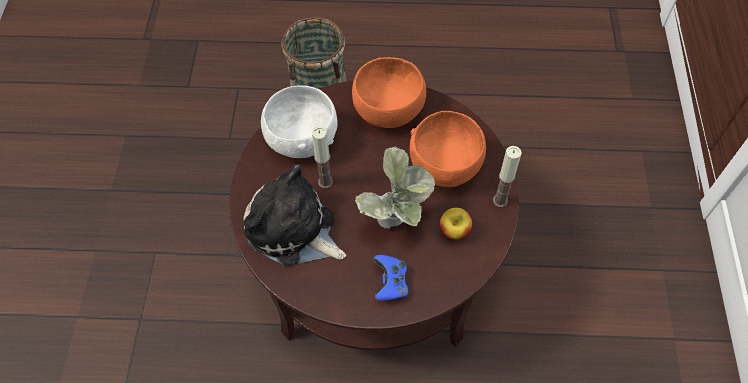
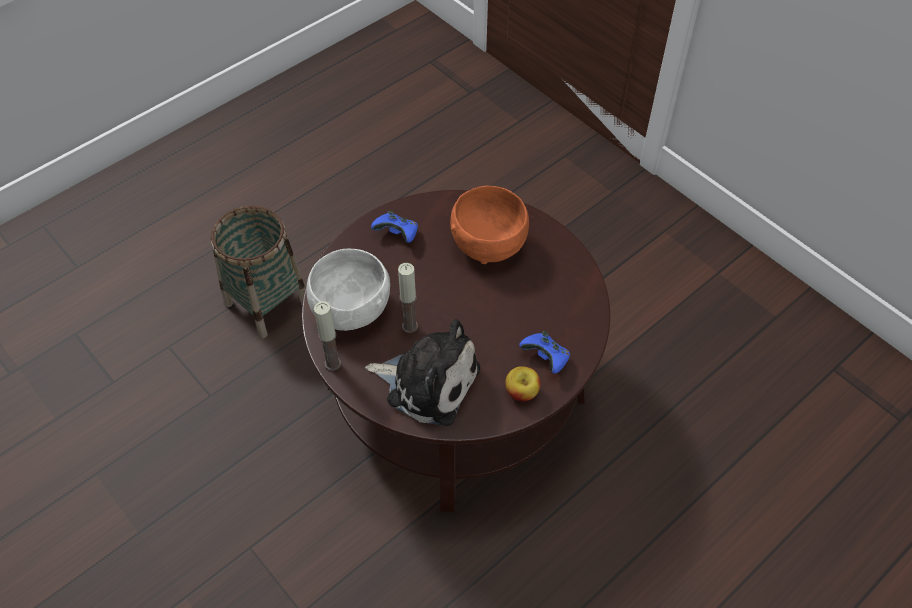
camera: 45 degrees left, 5 degrees down
plush toy [243,164,346,266] -> plush toy turned 150 degrees counterclockwise [365,319,480,426]
orange bowl [352,57,427,128] -> blue game controller [371,211,418,243]
potted plant [355,147,435,229] -> none
apple [440,208,472,240] -> apple moved to [506,366,540,401]
candle [493,146,522,207] -> candle moved to [314,301,341,371]

